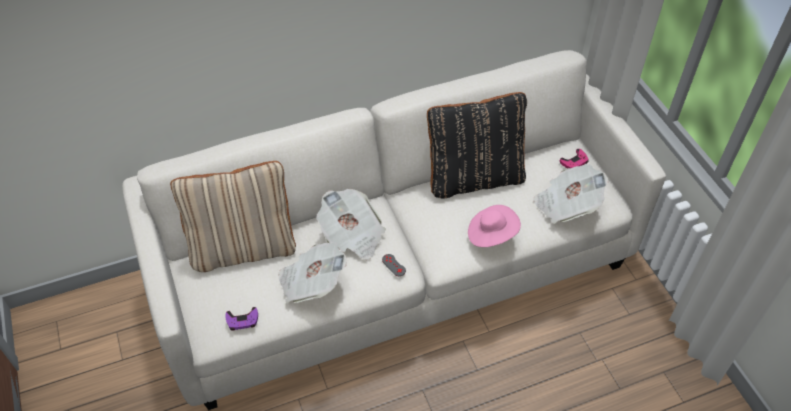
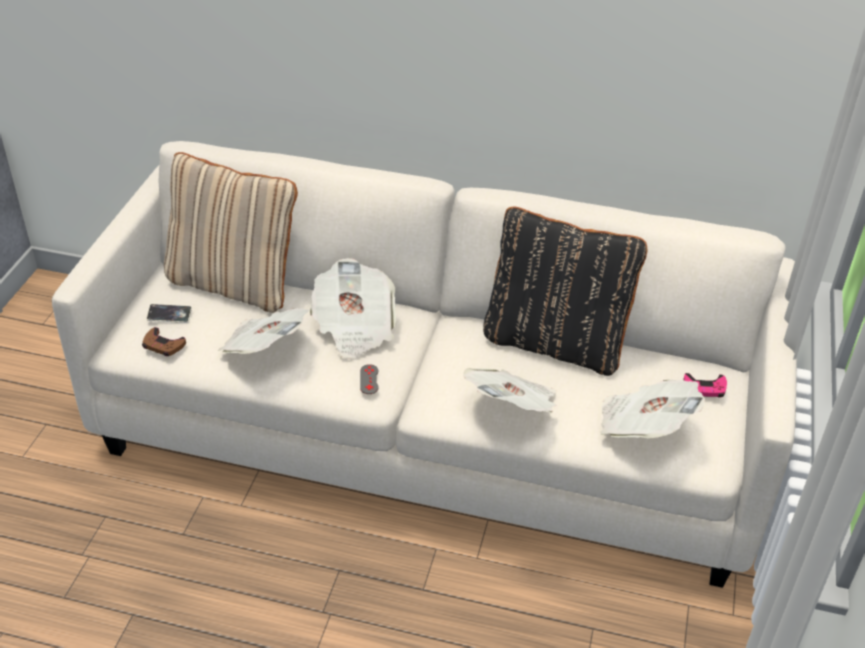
camera: 35 degrees right, 10 degrees down
purple game controller [225,307,258,331] -> brown game controller [142,327,186,356]
pink hat [468,205,521,247] -> newspaper [463,368,557,413]
none -> phone [146,304,192,323]

